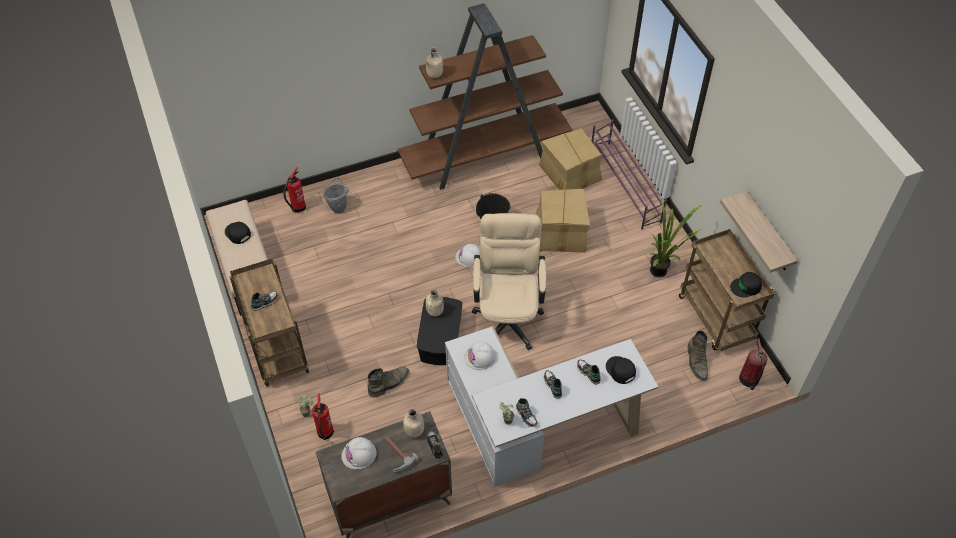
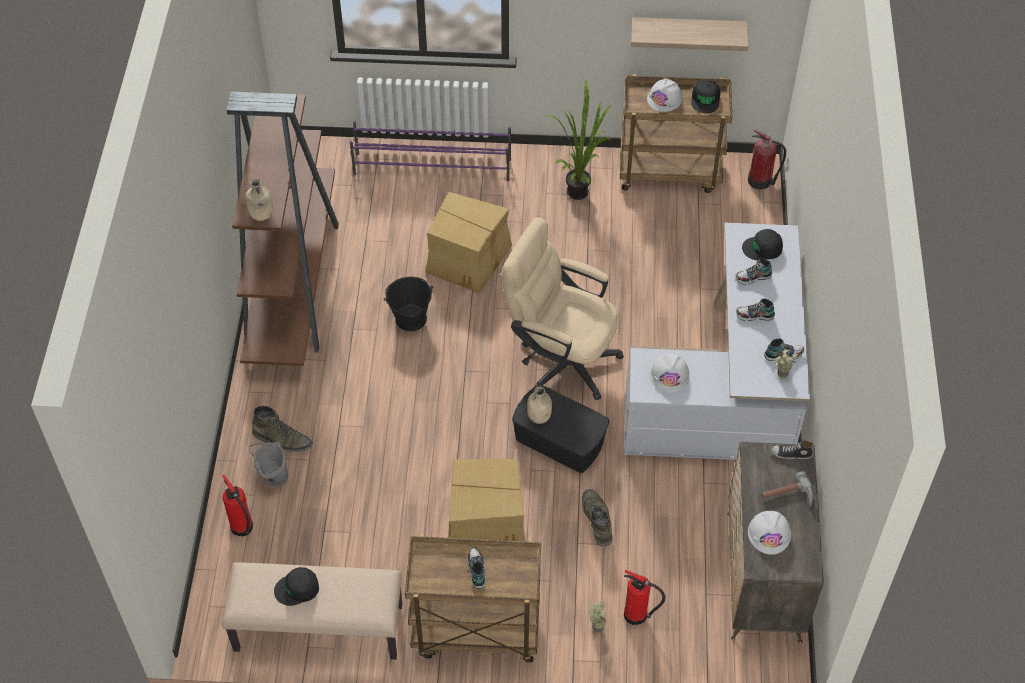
camera: 65 degrees left, 0 degrees up
beige bottle [403,408,424,438] -> none
white hard hat [455,244,480,267] -> white hard hat moved to [647,78,683,112]
cardboard box [539,128,602,190] -> cardboard box moved to [448,459,525,541]
green boot [688,330,708,381] -> green boot moved to [252,406,313,452]

